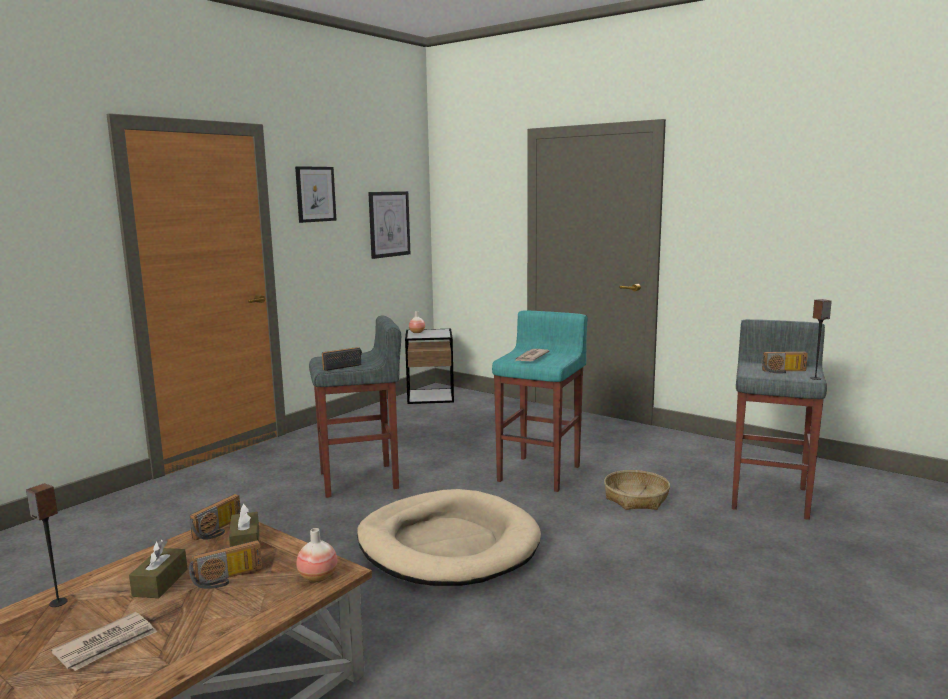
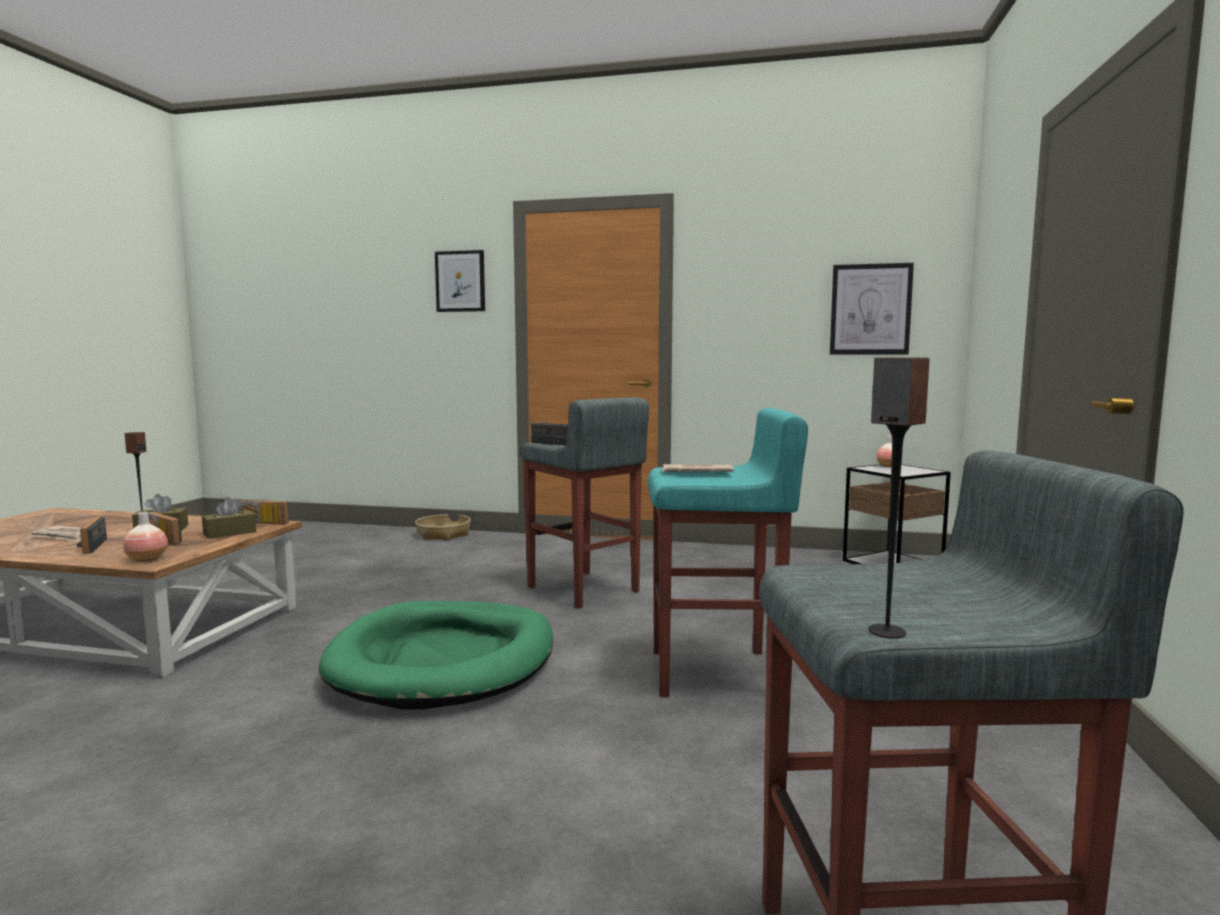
camera: 65 degrees right, 5 degrees down
picture [295,166,337,223] -> picture moved to [435,250,485,312]
beige dog bed [357,489,541,586] -> green dog bed [319,601,553,710]
basket [604,470,670,510] -> basket moved to [415,514,471,540]
radio [761,352,808,374] -> radio moved to [77,516,107,554]

